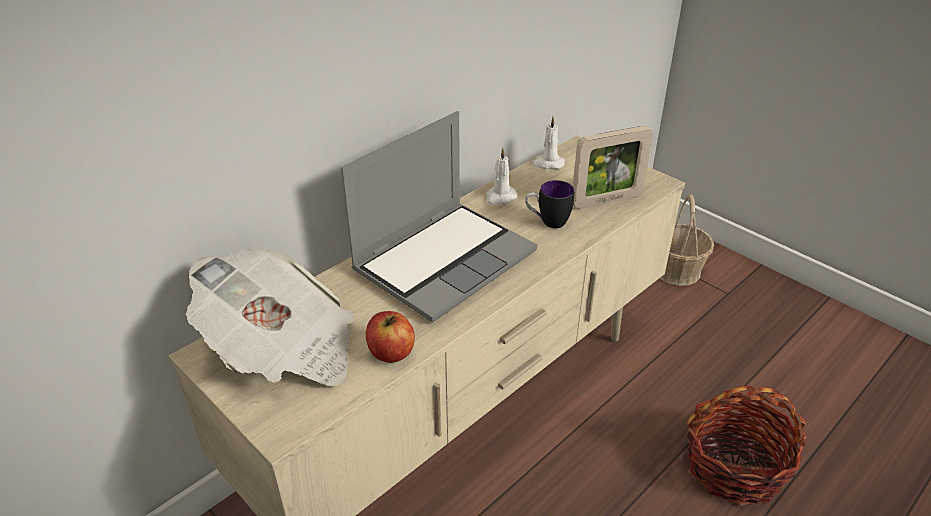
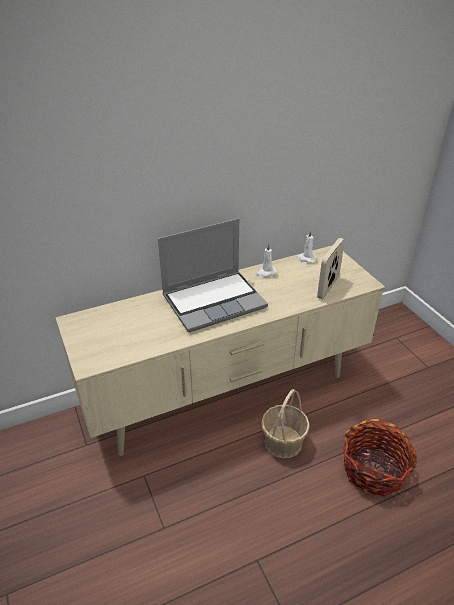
camera: 20 degrees right, 0 degrees up
newspaper [186,249,354,386] -> none
apple [366,311,415,363] -> none
mug [525,180,574,228] -> none
picture frame [573,126,653,209] -> picture frame turned 120 degrees clockwise [317,237,345,299]
basket [660,194,714,286] -> basket moved to [261,389,310,458]

